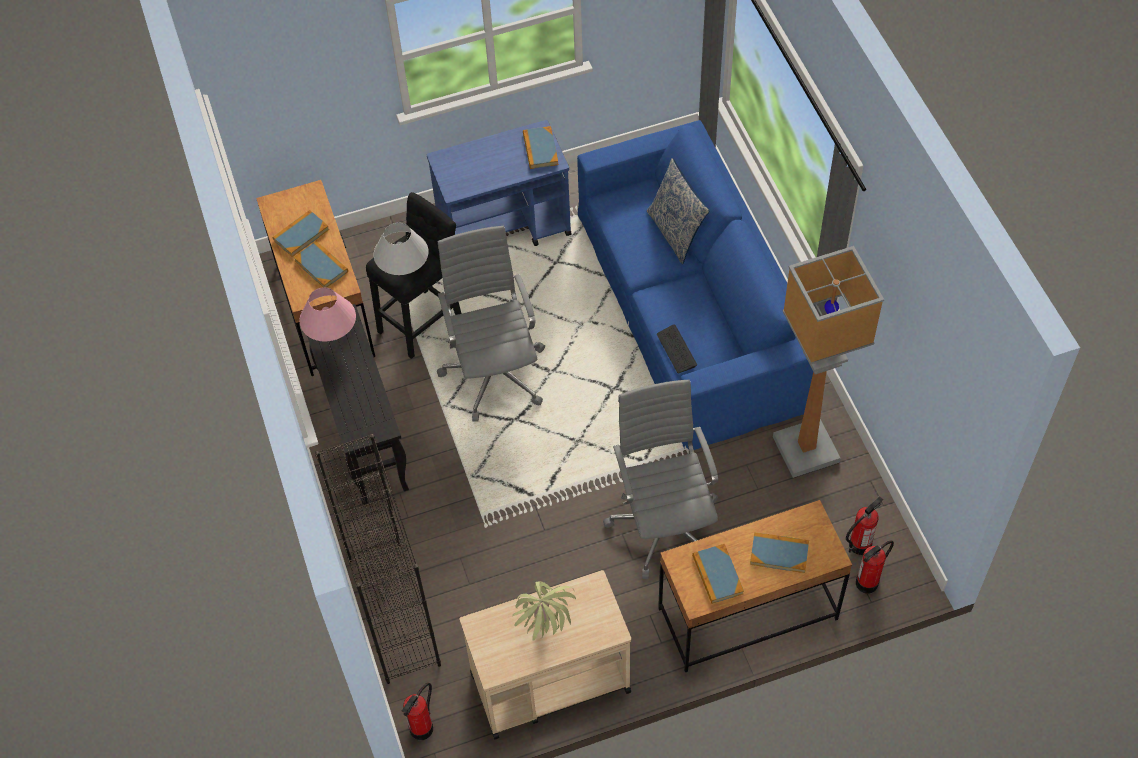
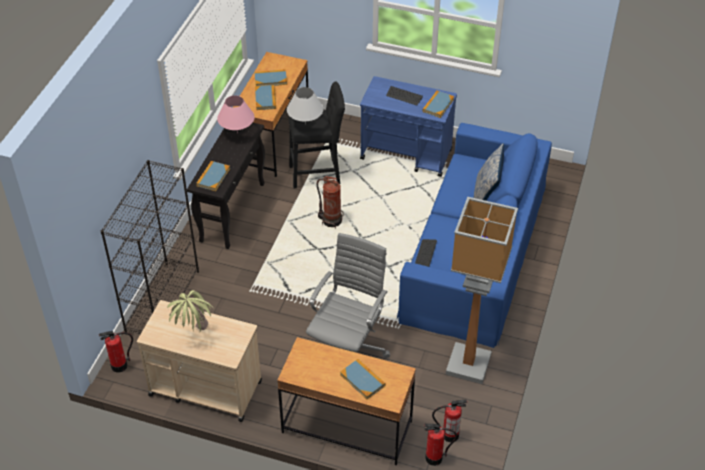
camera: 35 degrees right, 10 degrees down
grey office chair [437,226,545,422] -> fire extinguisher [317,176,344,229]
book [692,544,744,604] -> book moved to [196,161,230,191]
none -> keyboard [386,86,423,105]

